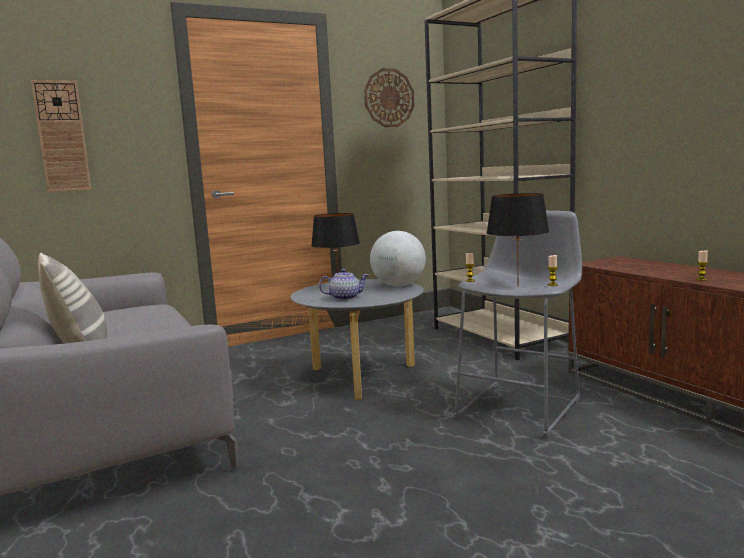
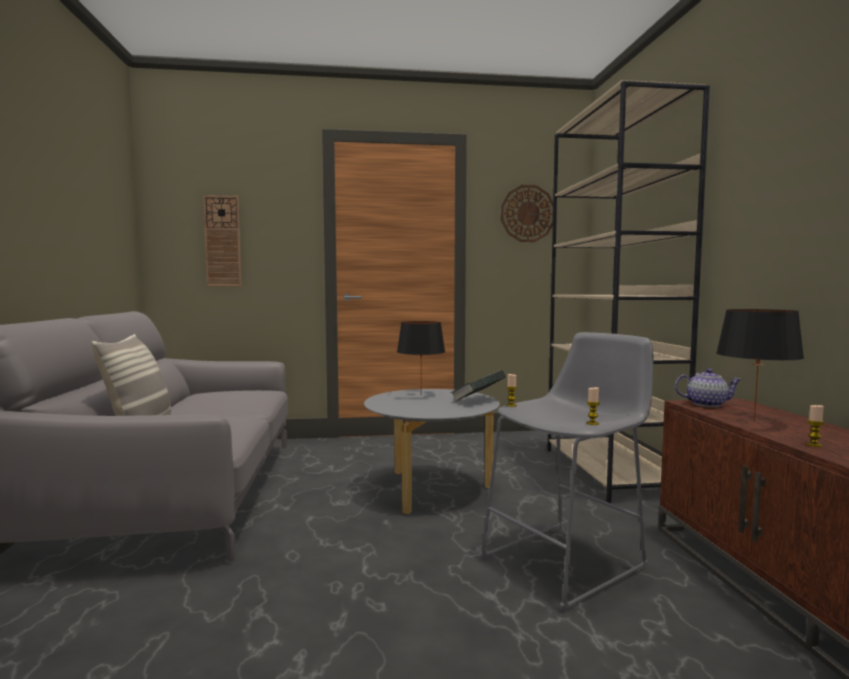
camera: 20 degrees right, 5 degrees down
teapot [319,269,368,300] -> teapot moved to [675,368,742,407]
globe [370,231,426,287] -> book [451,370,505,402]
black table lamp [487,193,549,276] -> black table lamp moved to [716,309,804,421]

